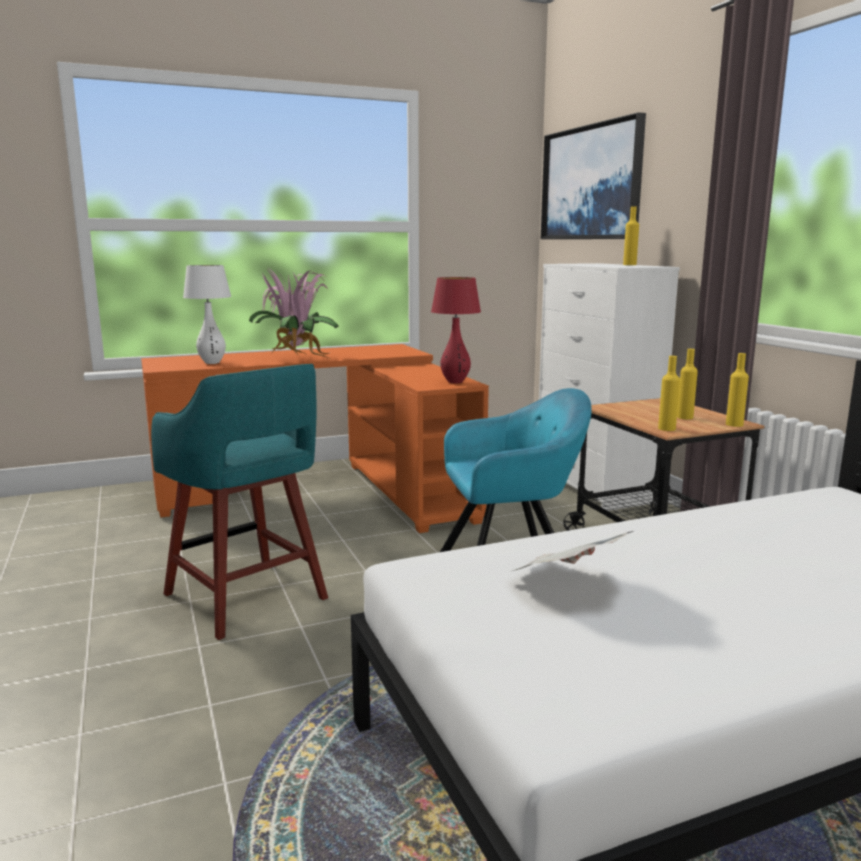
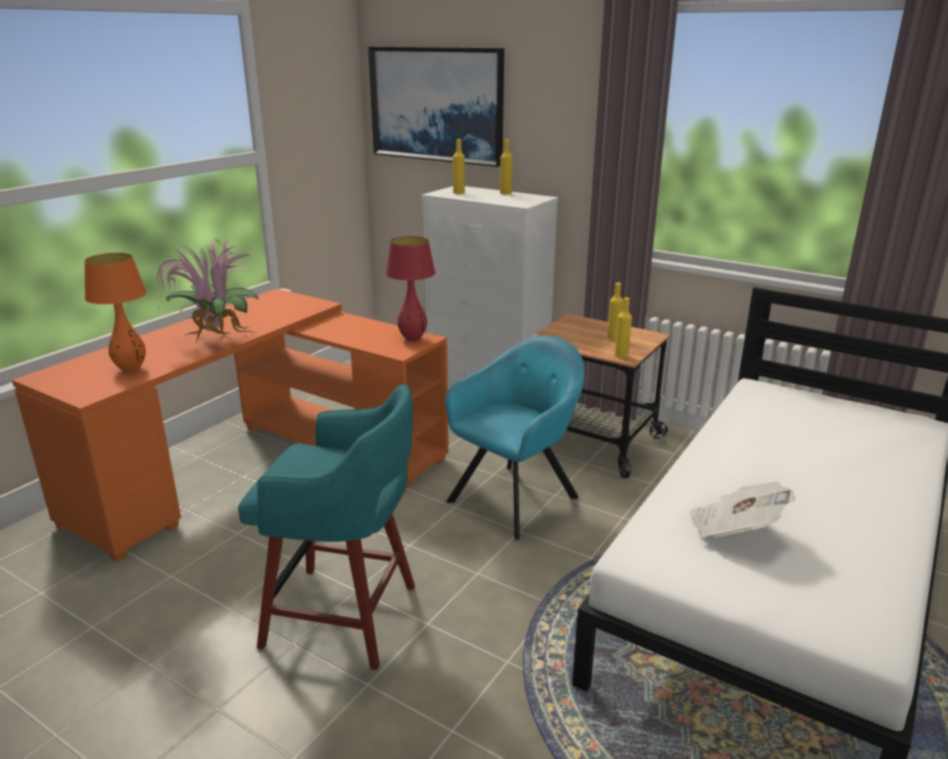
camera: 35 degrees left, 10 degrees up
white table lamp [183,265,232,364] -> orange table lamp [84,253,147,372]
yellow bottle [726,353,749,427] -> yellow bottle moved to [453,139,465,194]

